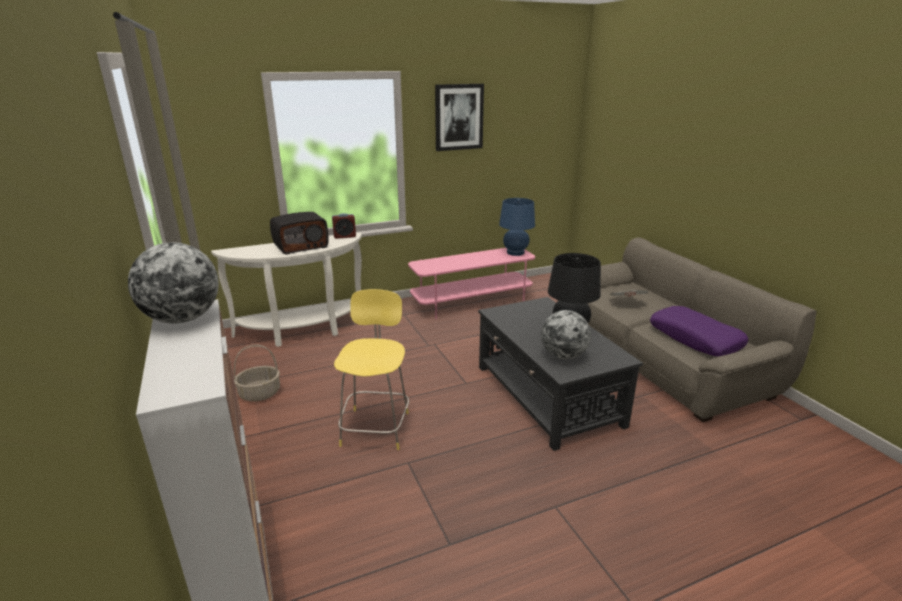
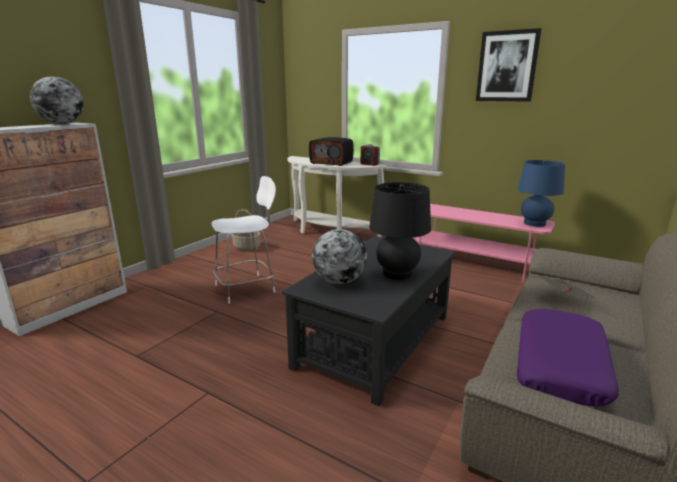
camera: 55 degrees right, 5 degrees down
yellow stool [334,289,409,450] -> white stool [212,176,276,304]

